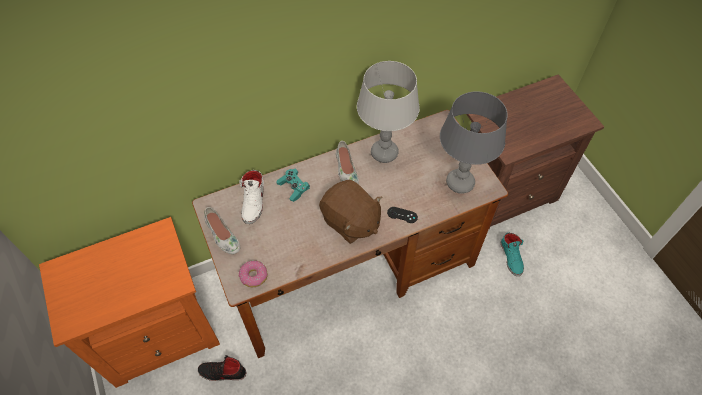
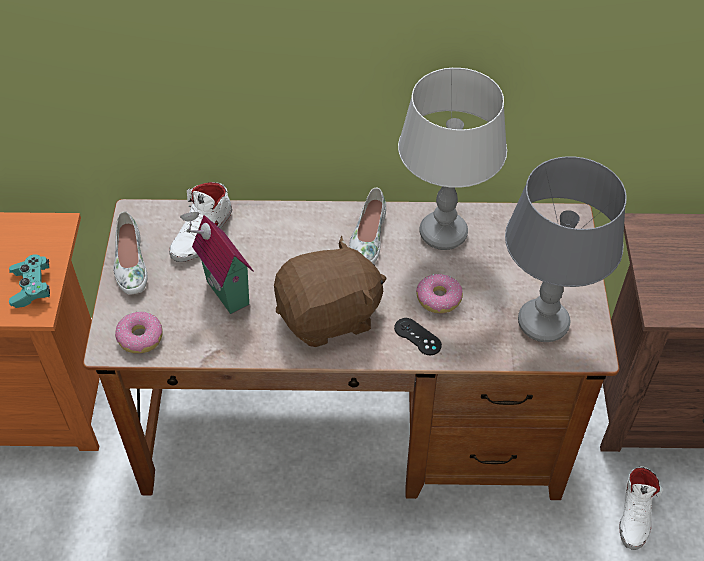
camera: 25 degrees right, 5 degrees down
black shoe [198,355,247,381] -> none
turquoise game controller [276,169,310,202] -> turquoise game controller moved to [9,254,50,308]
brown plush toy [319,180,382,244] -> brown plush toy turned 90 degrees counterclockwise [274,236,386,347]
turquoise shoe [501,232,524,276] -> white shoe [619,466,663,550]
none -> toy house [180,205,254,314]
none -> donut [416,274,463,313]

